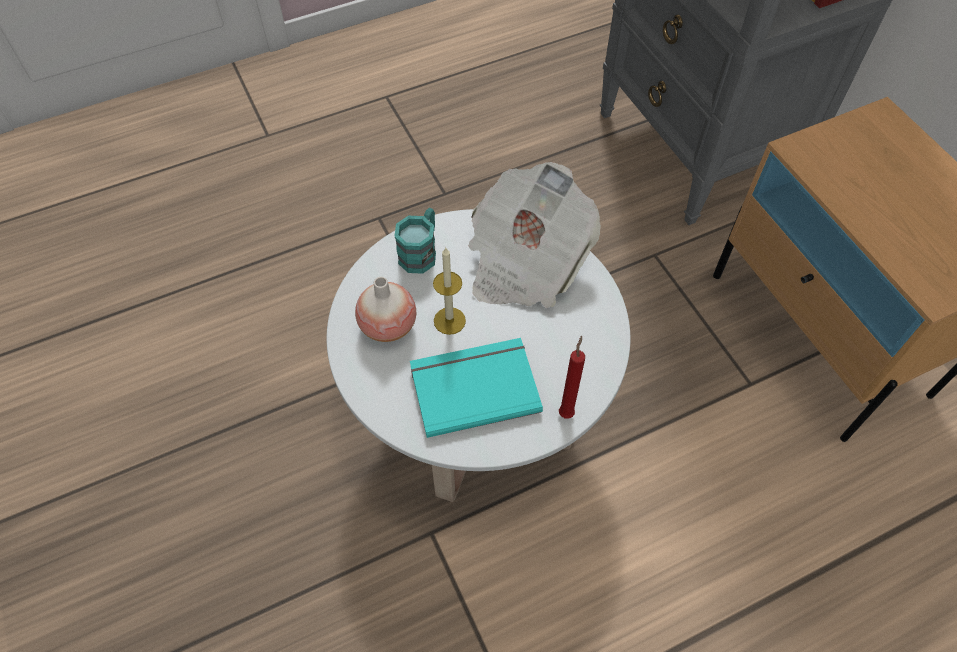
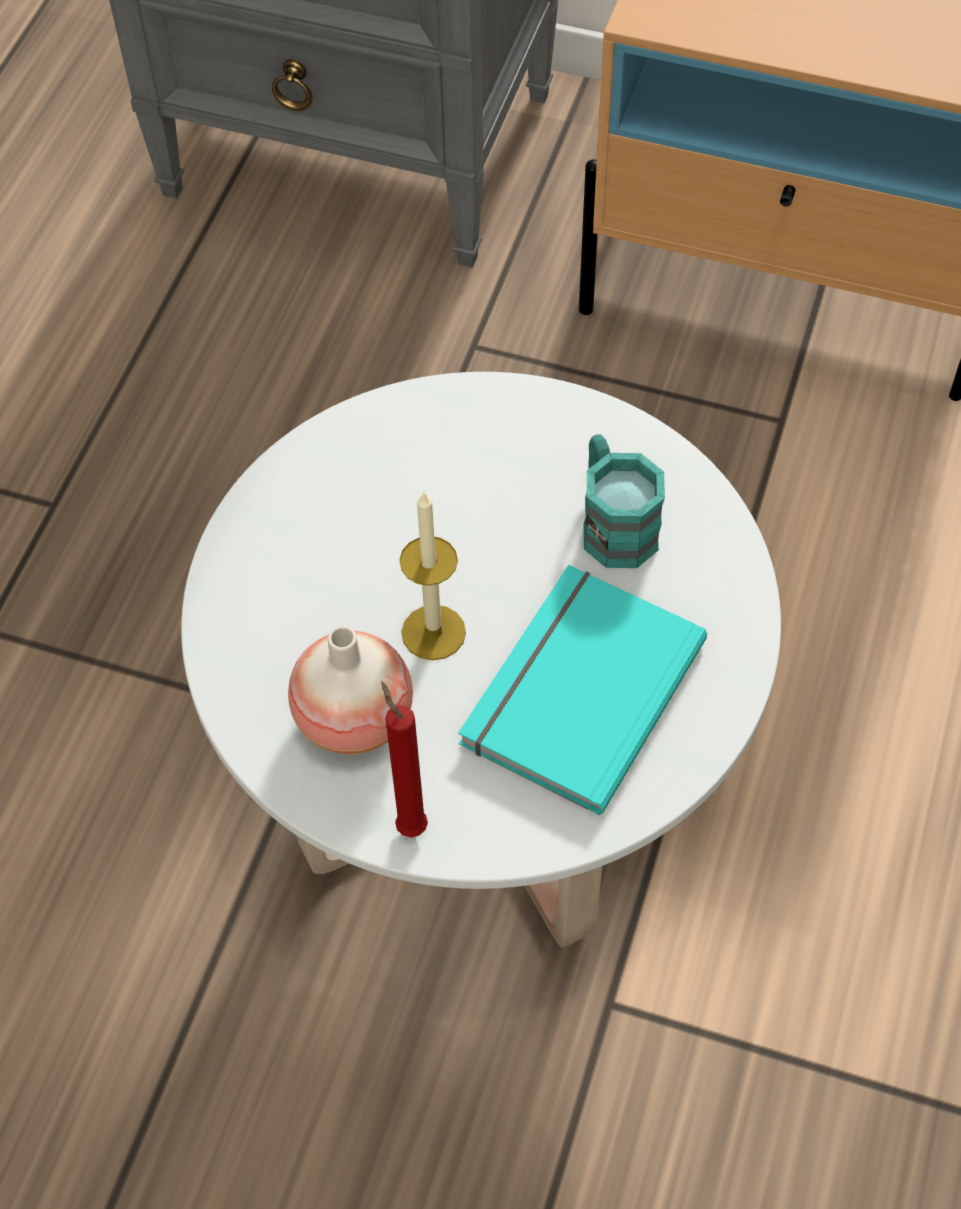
camera: 45 degrees left, 0 degrees up
turquoise mug [395,208,436,274] -> turquoise mug moved to [584,434,665,568]
newspaper [468,162,601,308] -> none
red candle [559,336,585,419] -> red candle moved to [381,682,428,837]

